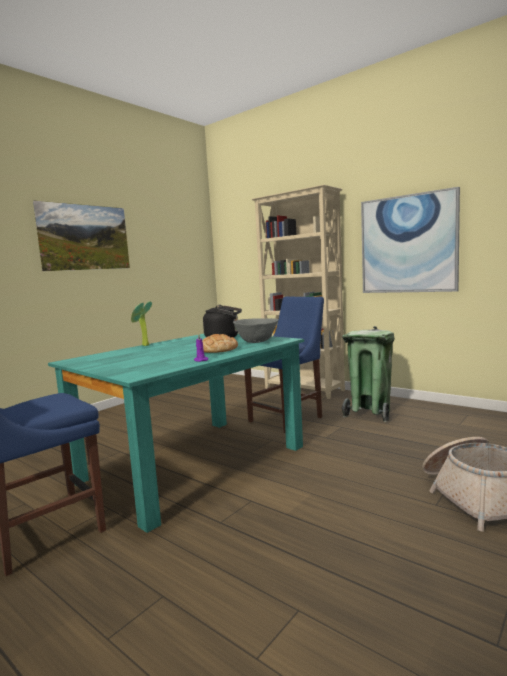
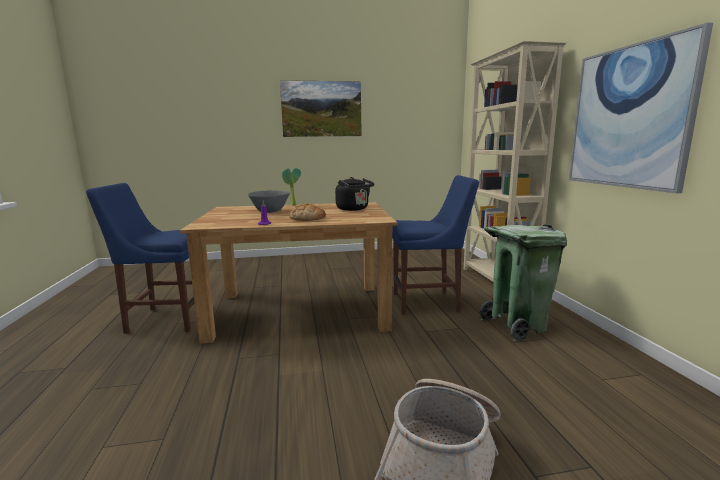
camera: 40 degrees right, 5 degrees up
turquoise dining table [48,334,304,533] -> brown dining table [180,202,397,344]
grey bowl [233,318,278,343] -> grey bowl moved to [248,190,290,213]

